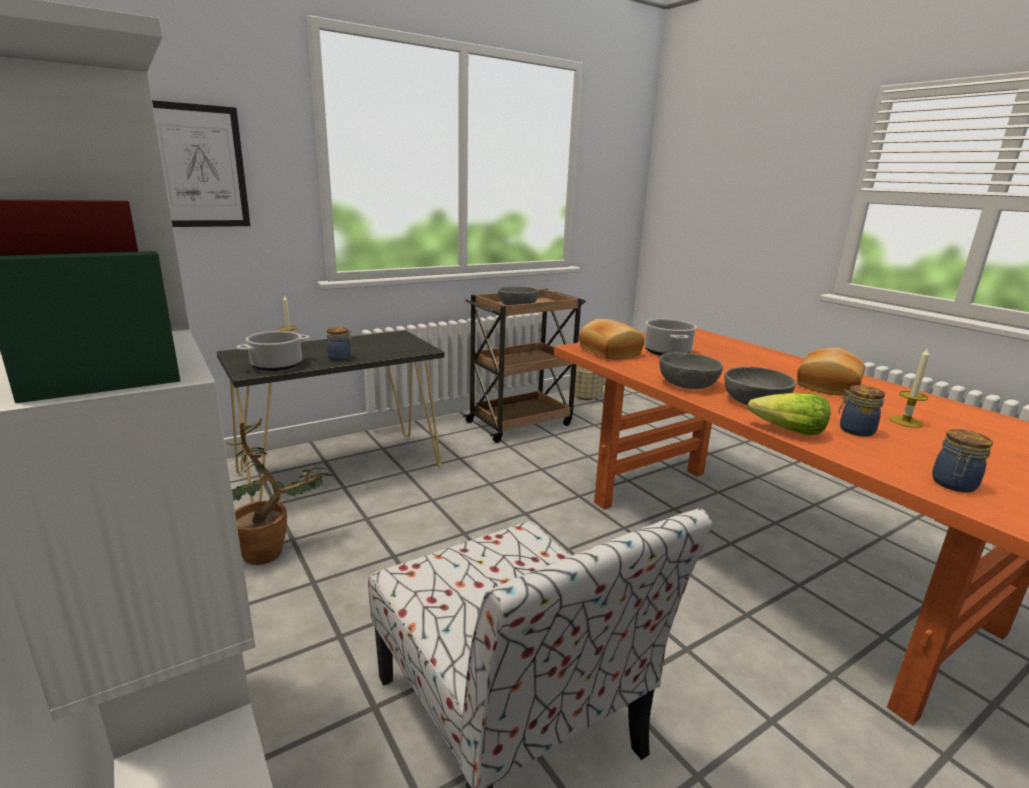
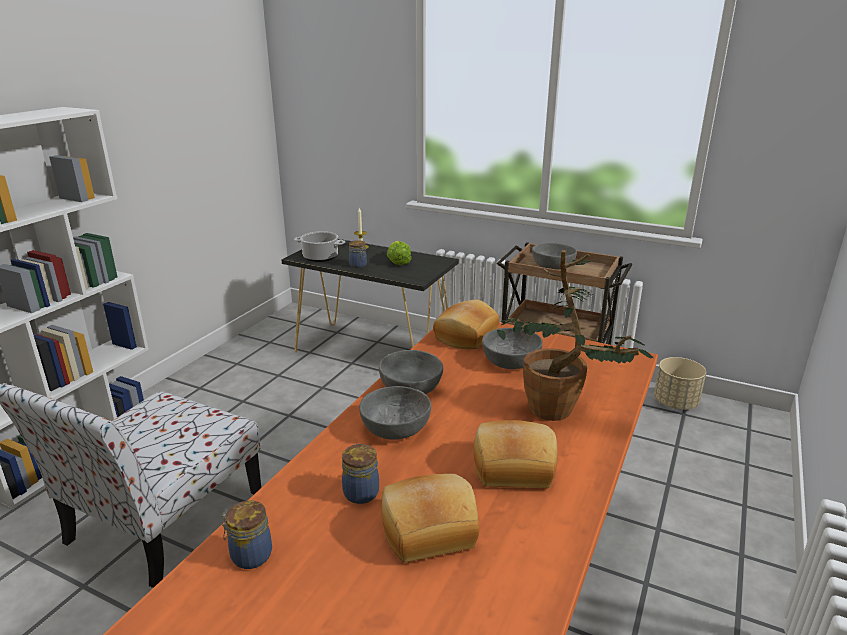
camera: 60 degrees right, 5 degrees up
picture [152,100,250,227] -> none
potted plant [226,418,333,565] -> potted plant moved to [497,250,653,421]
cooking pot [644,318,697,356] -> grey bowl [482,328,543,369]
lettuce [748,393,831,435] -> lettuce moved to [387,241,411,265]
candle [889,347,929,428] -> bread [381,474,479,563]

